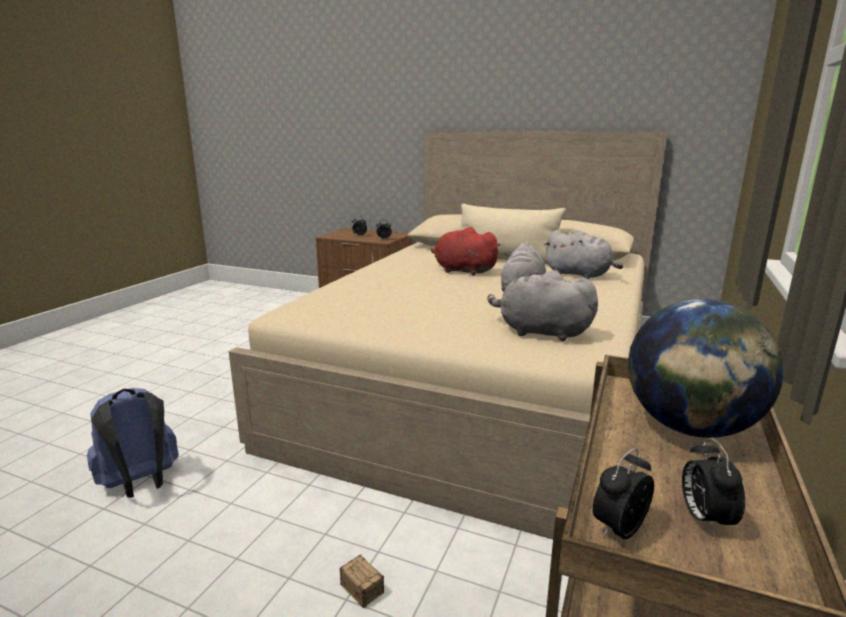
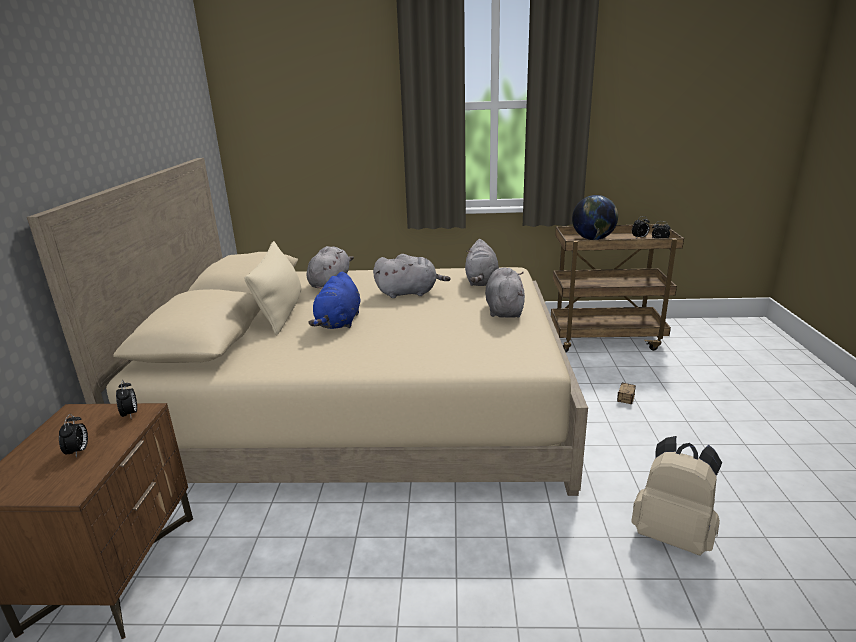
camera: 110 degrees left, 5 degrees up
blue backpack [87,388,179,498] -> beige backpack [631,436,722,555]
red plush toy [431,227,501,275] -> blue plush toy [308,272,360,329]
none -> grey plush toy [485,268,525,318]

